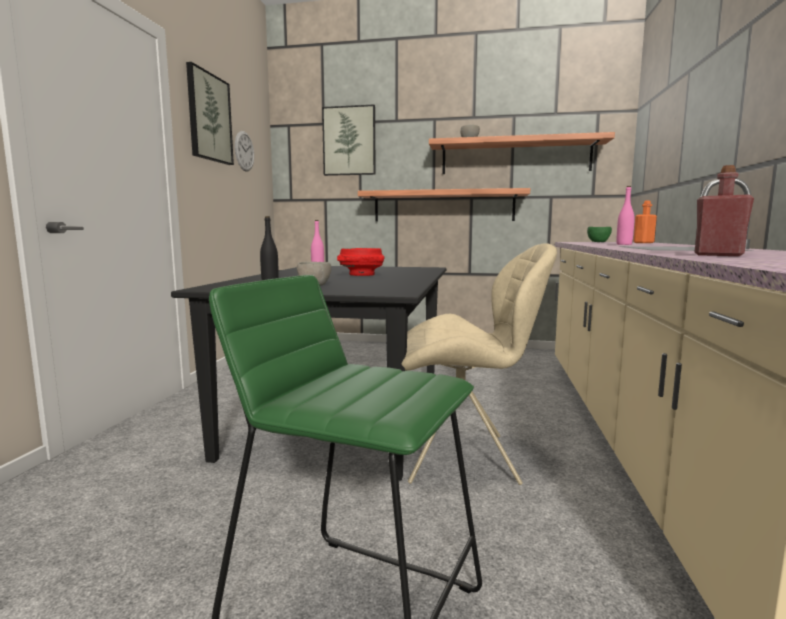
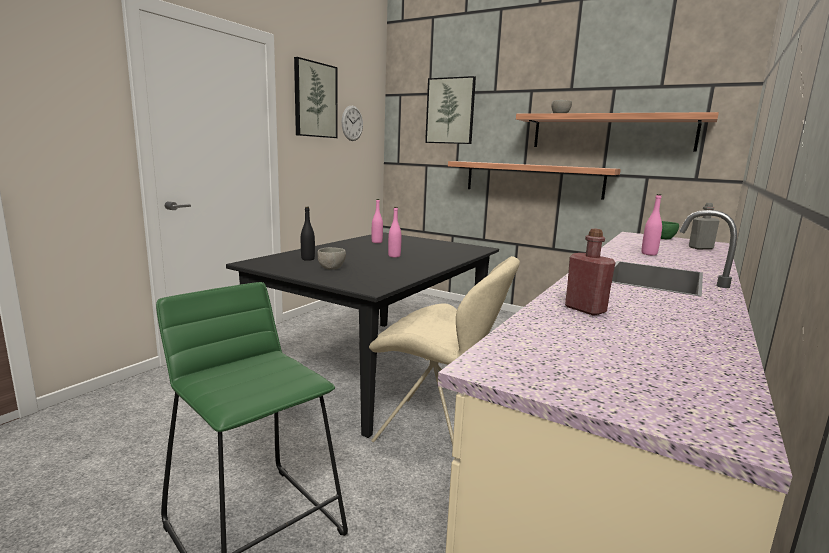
camera: 20 degrees right, 5 degrees up
red bowl [337,248,385,276] -> pink bottle [388,207,402,258]
orange bottle [633,200,657,243] -> grey bottle [689,203,720,249]

